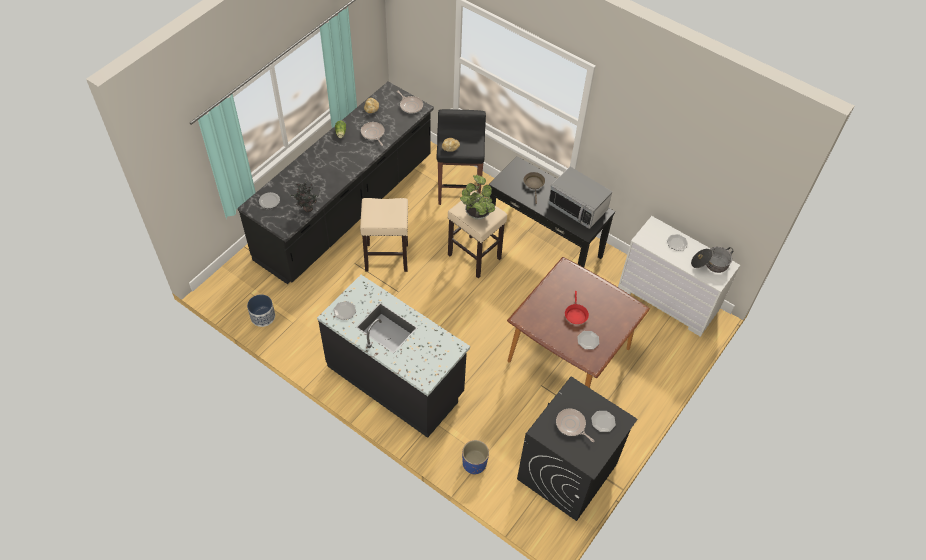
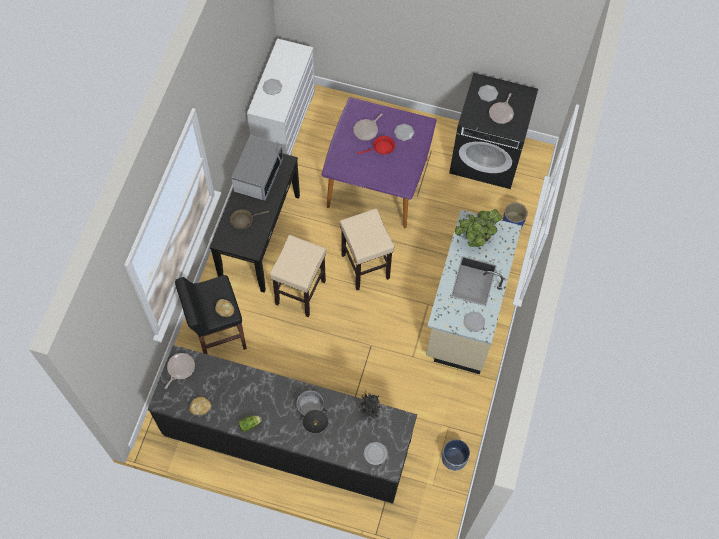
camera: 110 degrees left, 10 degrees up
black counter [317,275,470,438] -> beige counter [426,210,522,374]
beige stool [360,198,408,272] -> beige stool moved to [340,208,394,290]
frying pan [361,122,385,146] -> frying pan moved to [354,113,383,141]
potted plant [460,175,495,220] -> potted plant moved to [455,209,502,247]
brown dining table [507,257,650,388] -> purple dining table [321,97,437,228]
cooking pot [691,247,733,273] -> cooking pot moved to [294,390,329,434]

